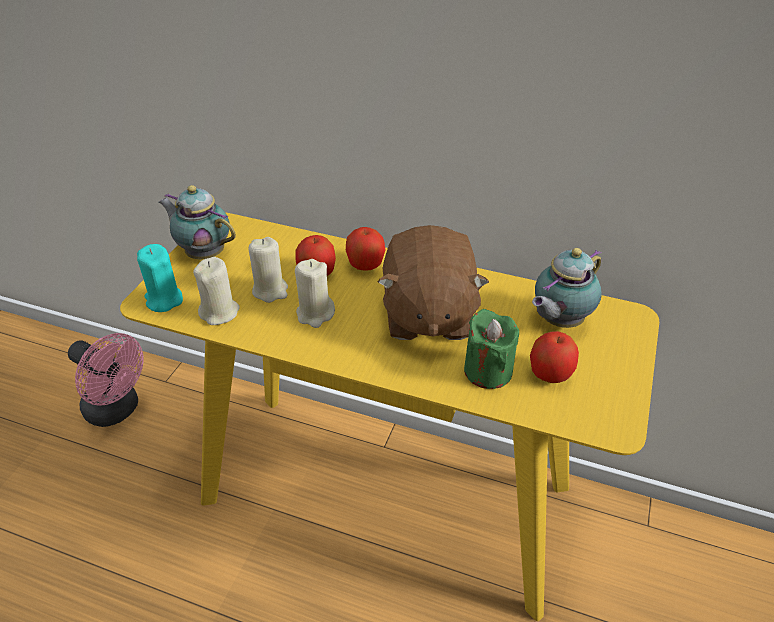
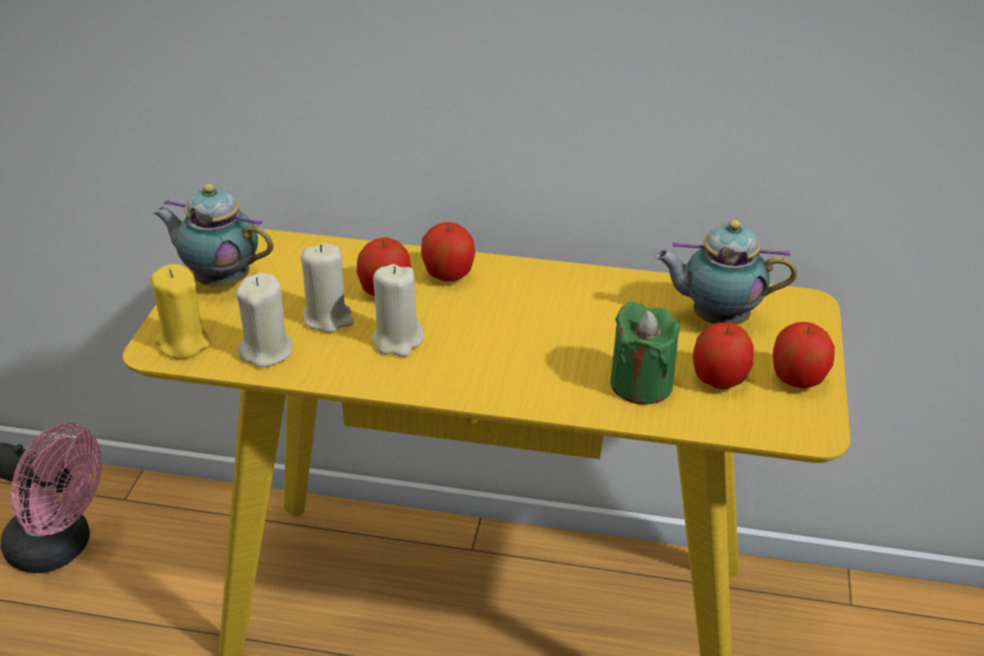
camera: 10 degrees left, 5 degrees down
turquoise candle [137,244,183,312] -> yellow candle [150,264,211,359]
brown plush toy [378,225,489,340] -> none
teapot [532,248,602,328] -> teapot turned 60 degrees clockwise [655,220,797,325]
none -> apple [773,322,835,388]

